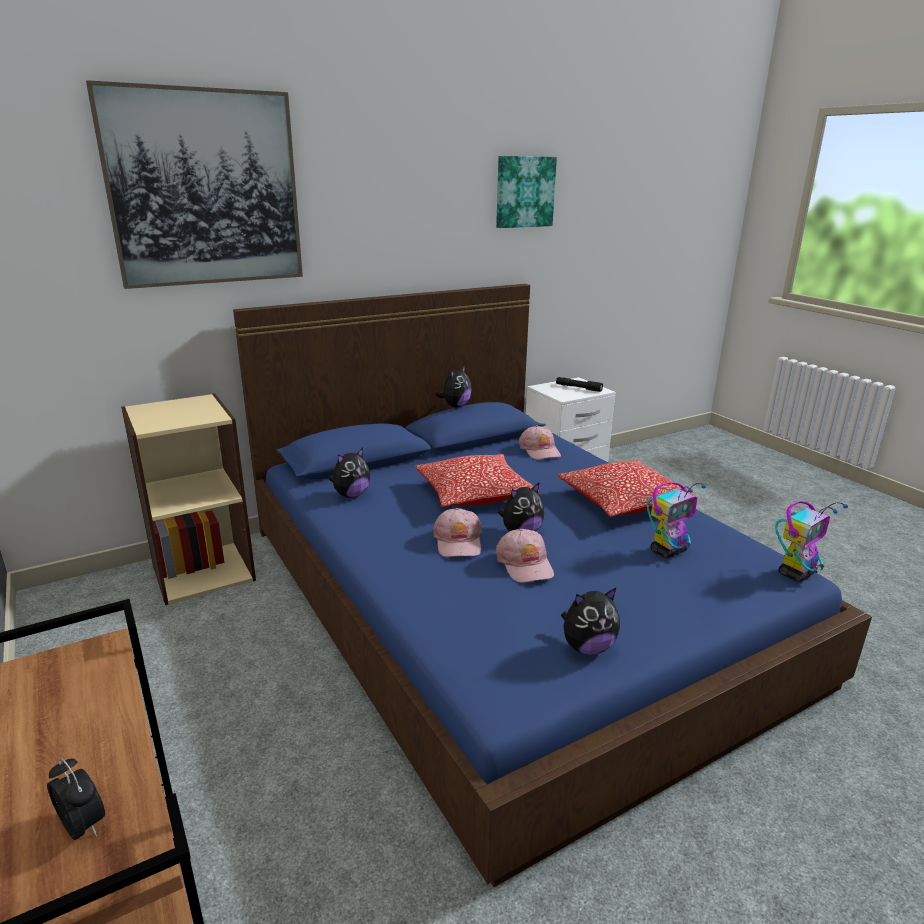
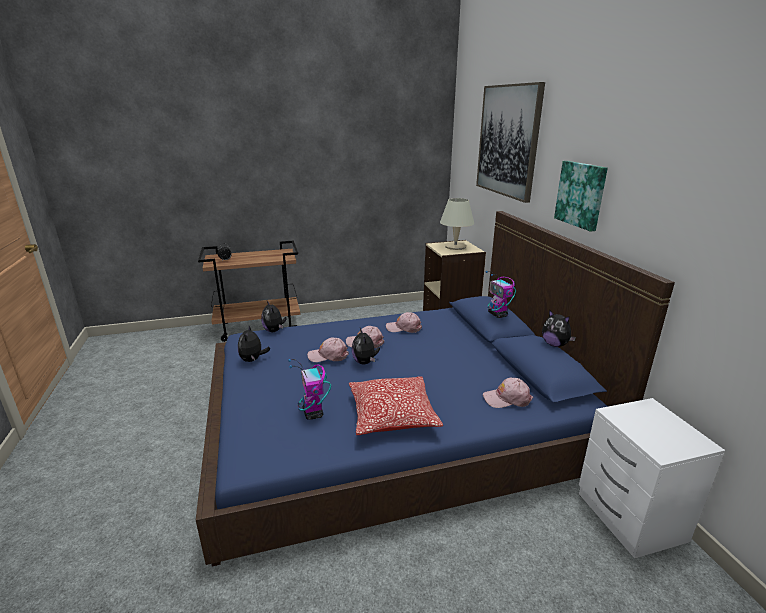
camera: 105 degrees right, 0 degrees up
plush toy [329,448,370,498] -> plush toy moved to [261,301,287,332]
pillow [415,454,540,507] -> none
picture [496,156,557,228] -> picture moved to [554,161,608,232]
black flashlight [556,377,603,392] -> none
toy robot [775,502,848,582] -> toy robot moved to [486,271,516,318]
none -> pink cap [386,312,422,333]
none -> beige table lamp [440,198,474,250]

